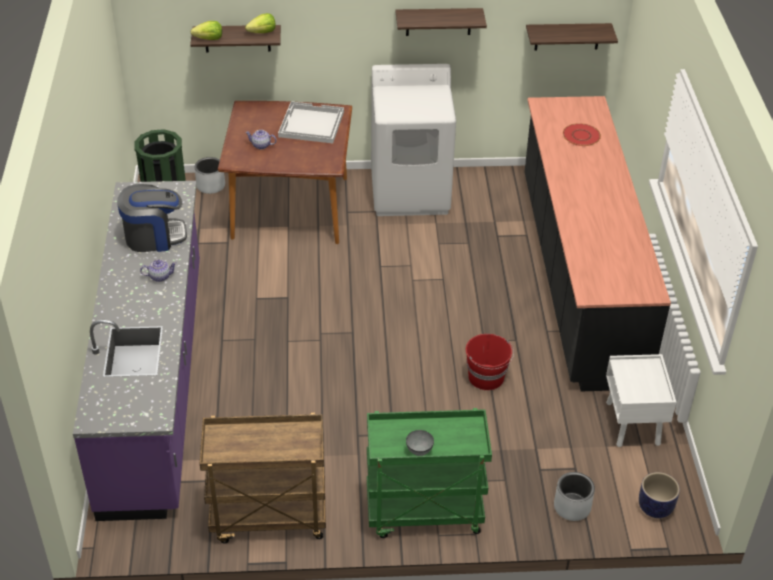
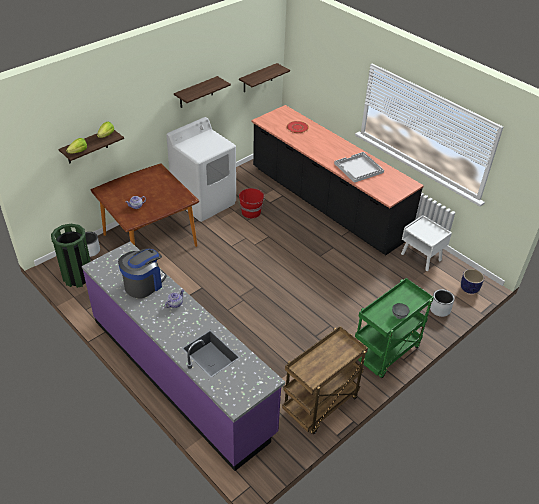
camera: 40 degrees left, 0 degrees up
white tray [278,101,344,143] -> white tray moved to [334,152,384,183]
red bucket [466,334,514,390] -> red bucket moved to [239,188,265,218]

